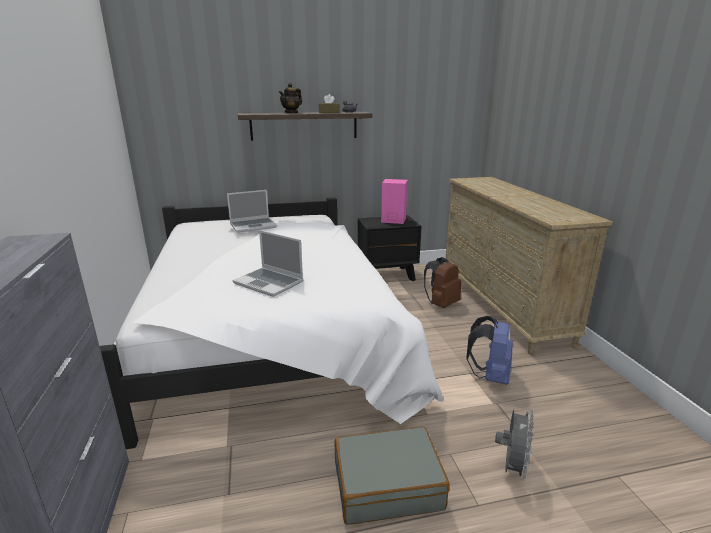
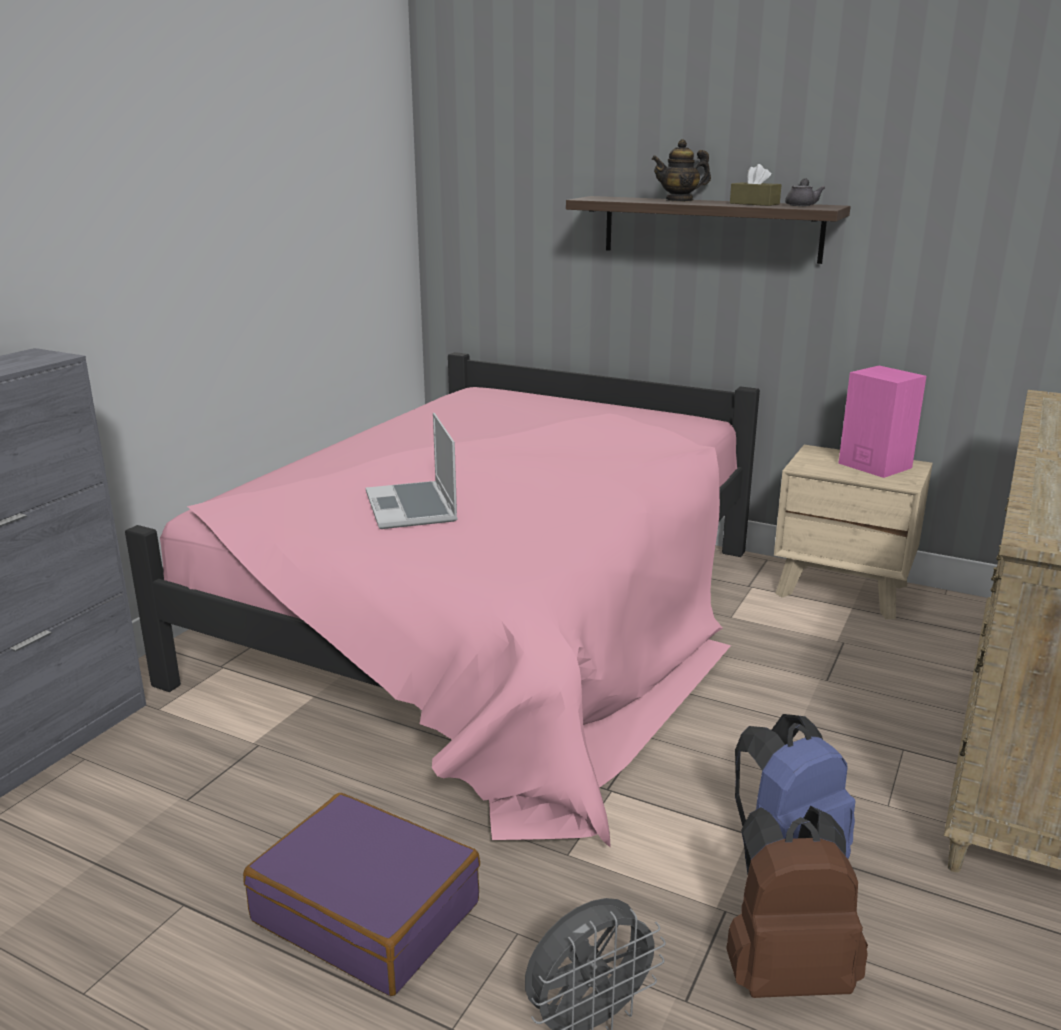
camera: 40 degrees right, 0 degrees up
white bed [100,197,444,449] -> pink bed [125,352,760,848]
laptop [227,190,277,233] -> none
grey suitcase [334,426,450,525] -> purple suitcase [243,793,480,996]
black nightstand [358,215,422,281] -> beige nightstand [774,445,933,619]
brown backpack [424,257,462,308] -> brown backpack moved to [726,806,868,998]

